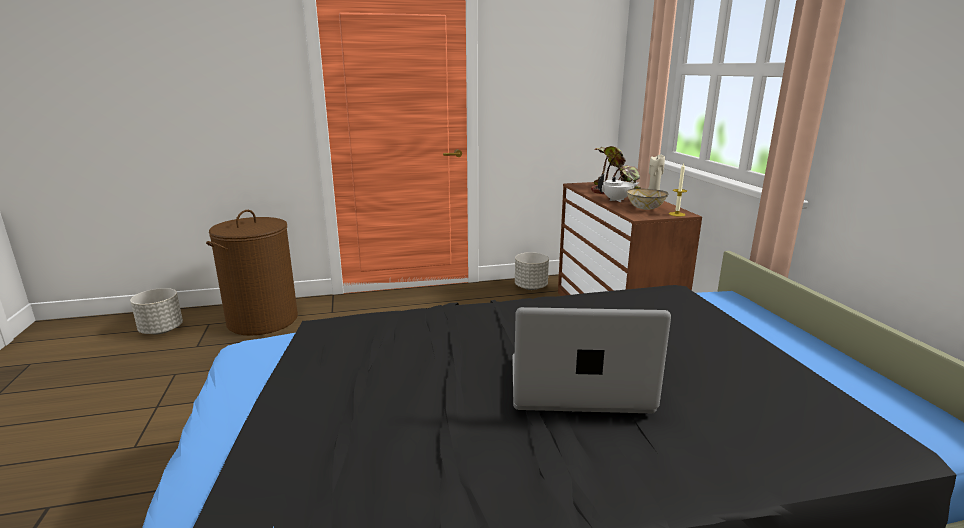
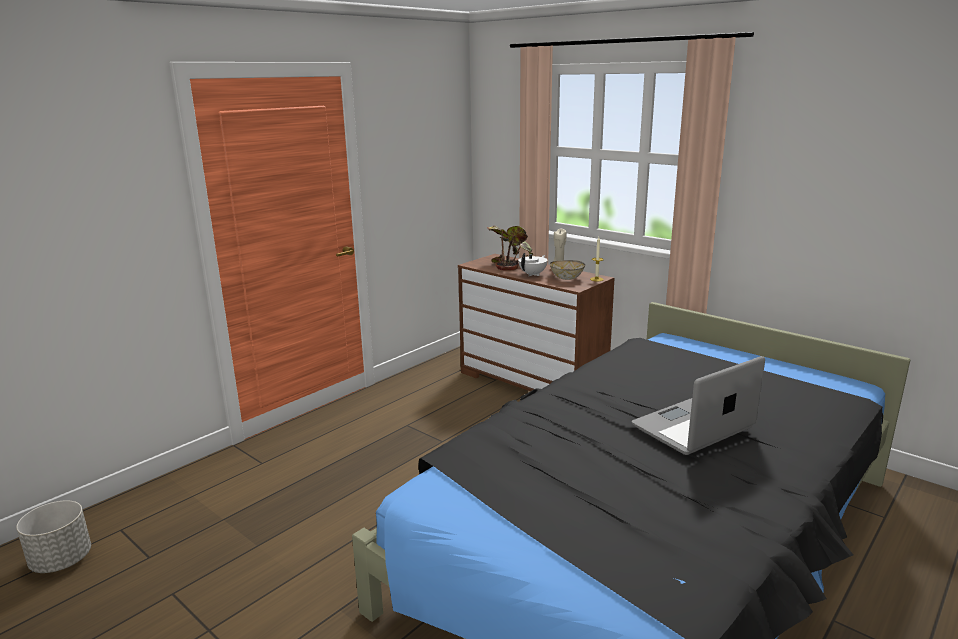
camera: 35 degrees left, 0 degrees up
brown laundry basket [206,210,298,336] -> none
grey planter [515,252,549,290] -> none

